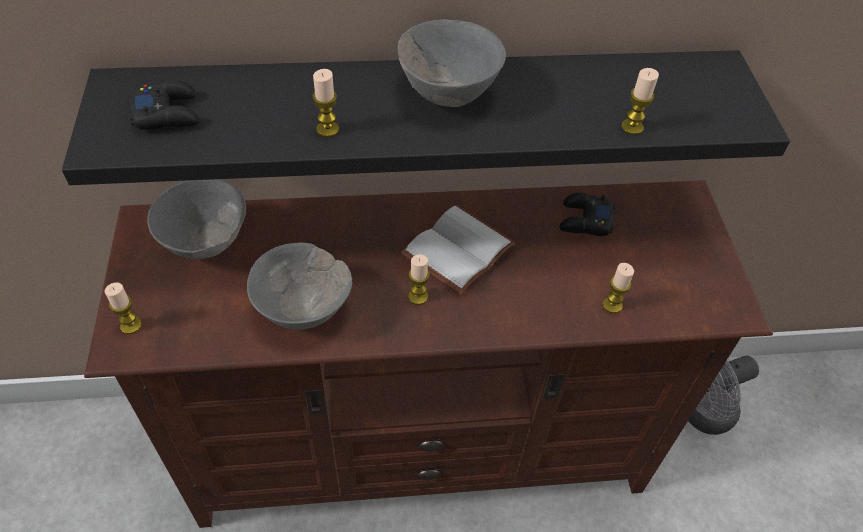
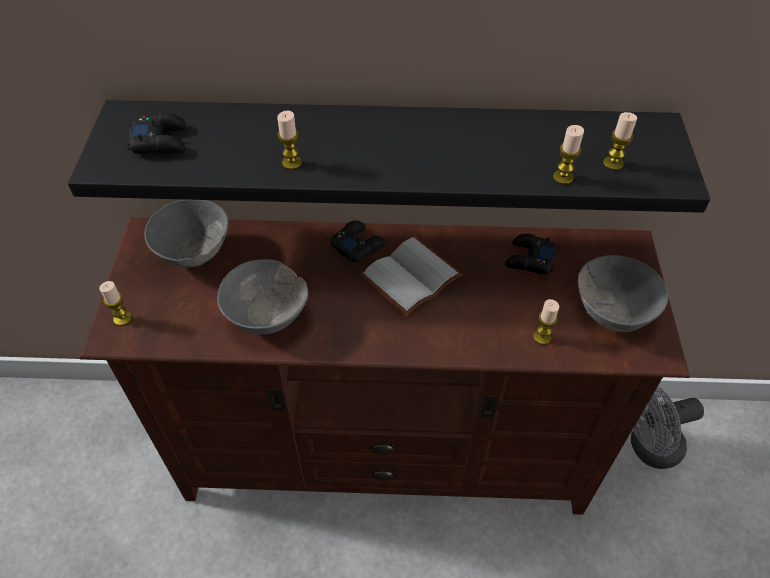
camera: 10 degrees right, 0 degrees up
grey bowl [398,19,506,107] -> grey bowl moved to [578,255,668,332]
candle [408,254,430,305] -> candle moved to [603,112,637,170]
none -> black game controller [330,220,386,262]

